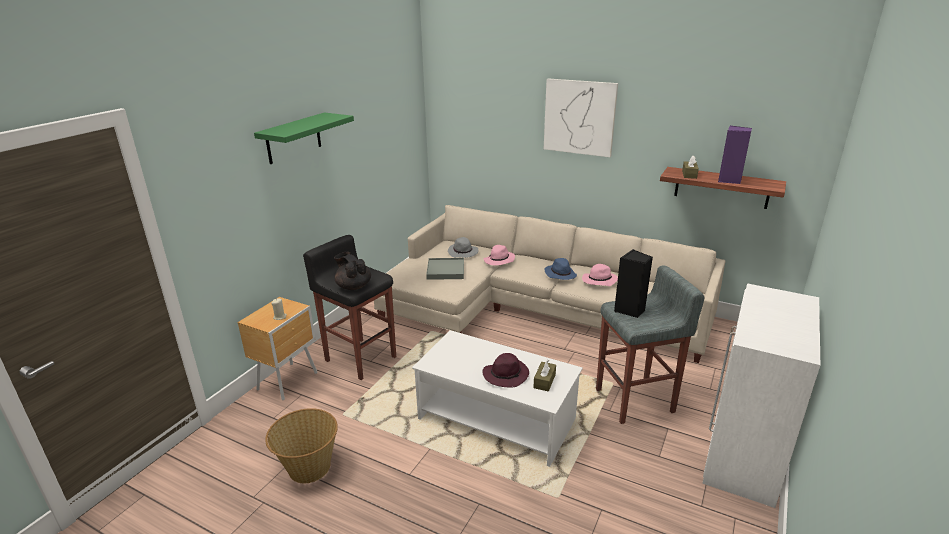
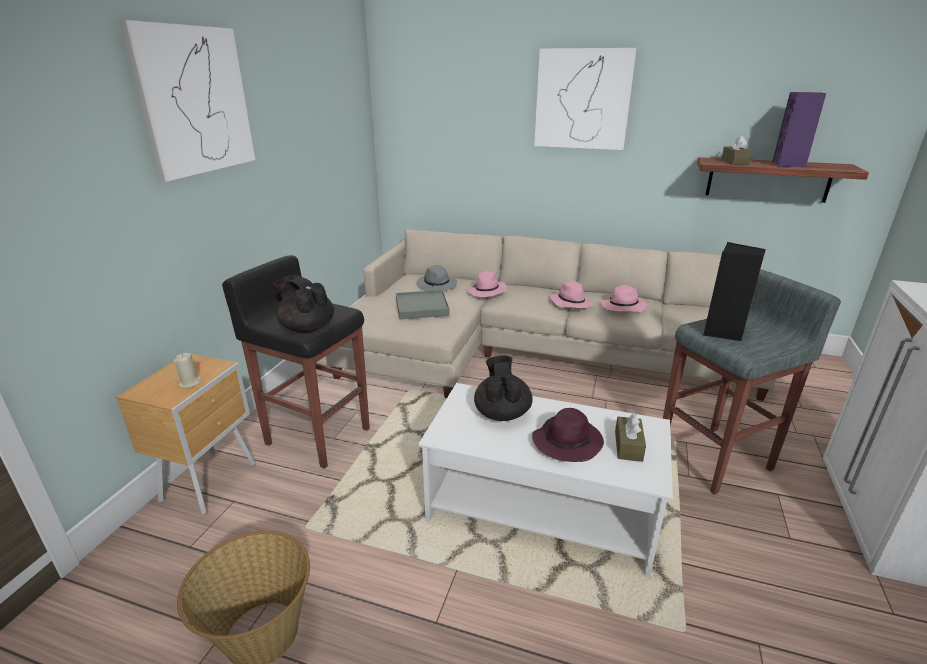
camera: 10 degrees left, 0 degrees up
green shelf [254,112,354,164] -> picture [118,20,255,182]
blue hat [544,258,577,280] -> pink hat [550,281,593,308]
none -> black teapot [474,355,533,421]

